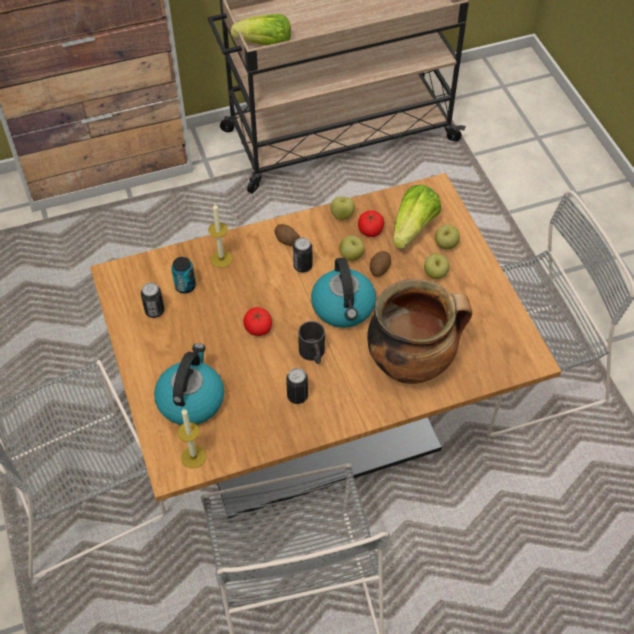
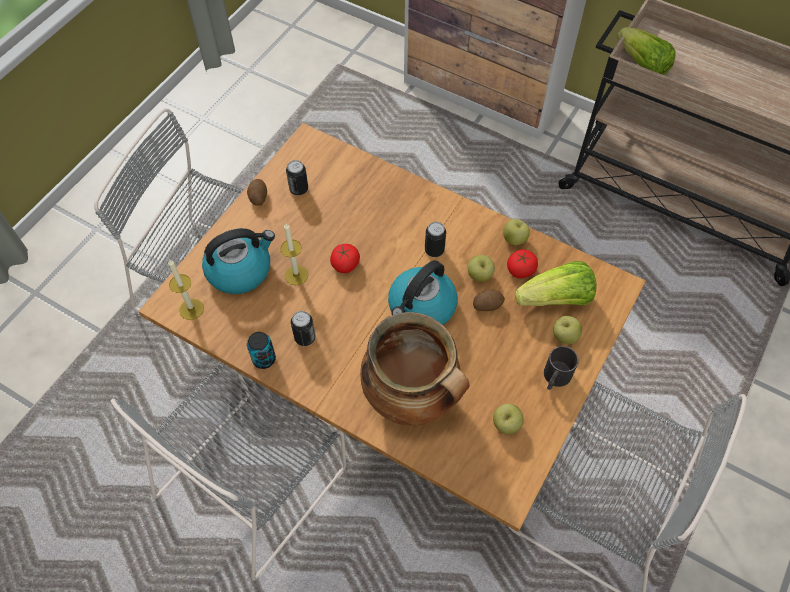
camera: 50 degrees right, 5 degrees up
can [171,257,196,293] -> can moved to [247,332,276,369]
candle [208,204,233,268] -> candle moved to [281,223,308,285]
potato [275,224,300,246] -> potato moved to [247,179,267,206]
black mug [298,321,325,364] -> black mug moved to [544,346,579,390]
apple [424,253,450,279] -> apple moved to [493,404,524,434]

